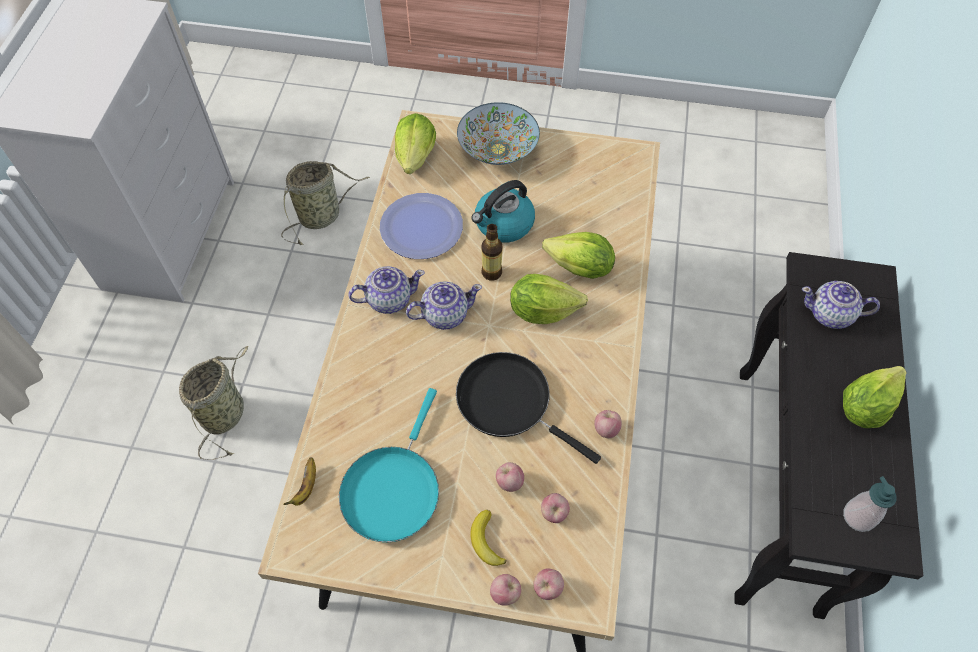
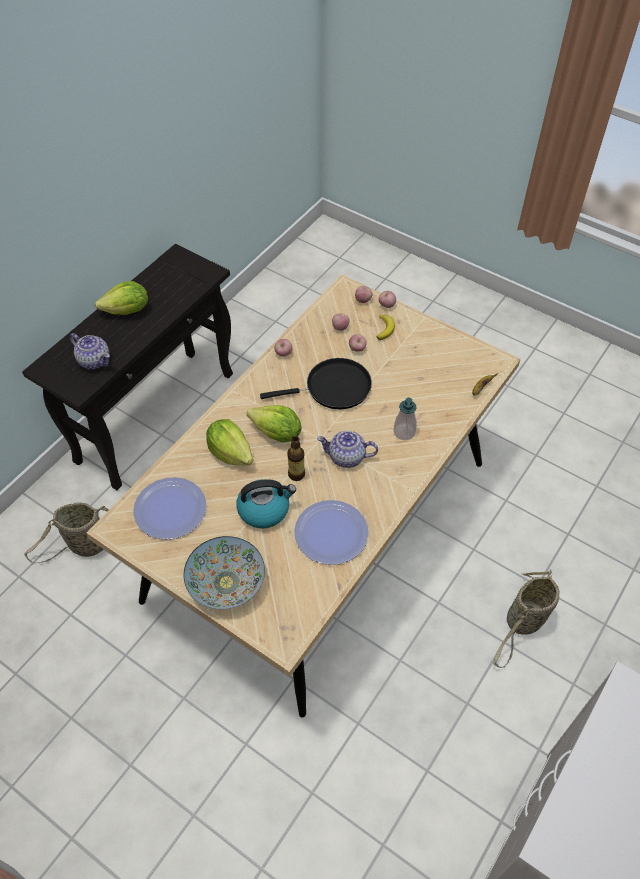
camera: 155 degrees left, 5 degrees down
basket [281,161,370,245] -> basket moved to [24,503,109,563]
turquoise frying pan [339,388,439,542] -> none
teapot [348,266,425,314] -> none
lettuce [395,113,436,174] -> none
black frying pan [456,352,601,464] -> black frying pan turned 75 degrees counterclockwise [260,358,372,409]
soap dispenser [843,476,897,532] -> soap dispenser moved to [394,398,417,440]
none -> plate [133,477,206,540]

